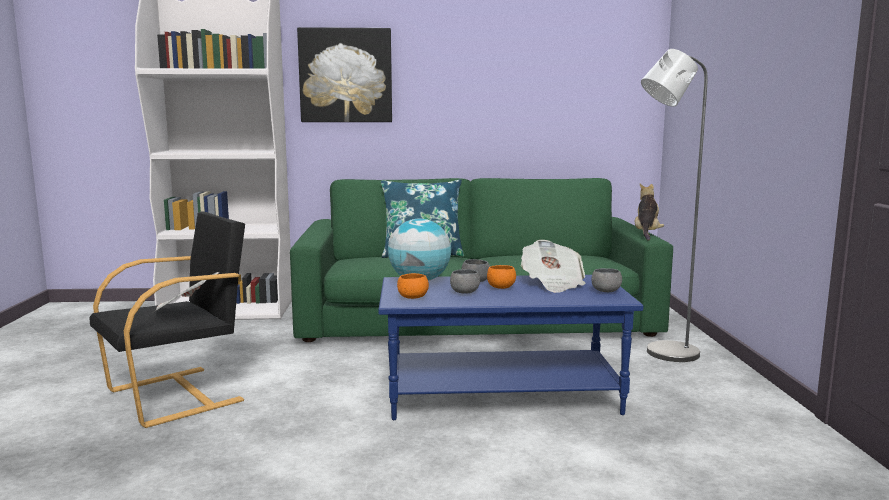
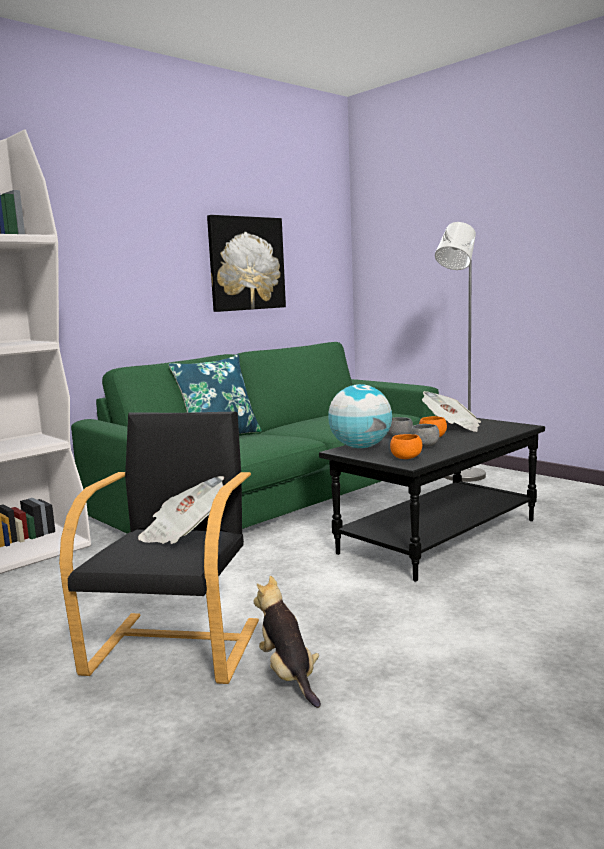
camera: 40 degrees left, 0 degrees up
picture [297,27,392,122] -> picture moved to [207,215,286,312]
blue coffee table [378,275,643,420] -> black coffee table [319,418,545,582]
grey bowl [592,268,622,292] -> none
plush toy [634,183,664,240] -> plush toy moved to [253,576,321,708]

